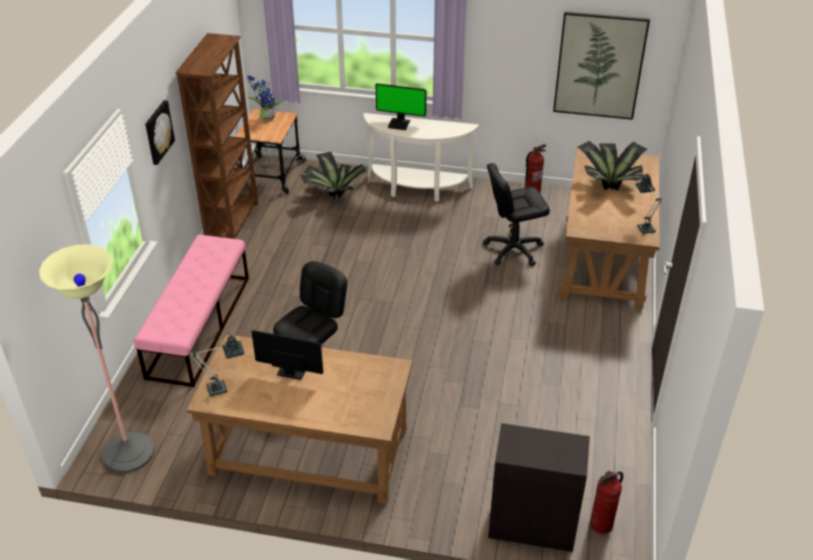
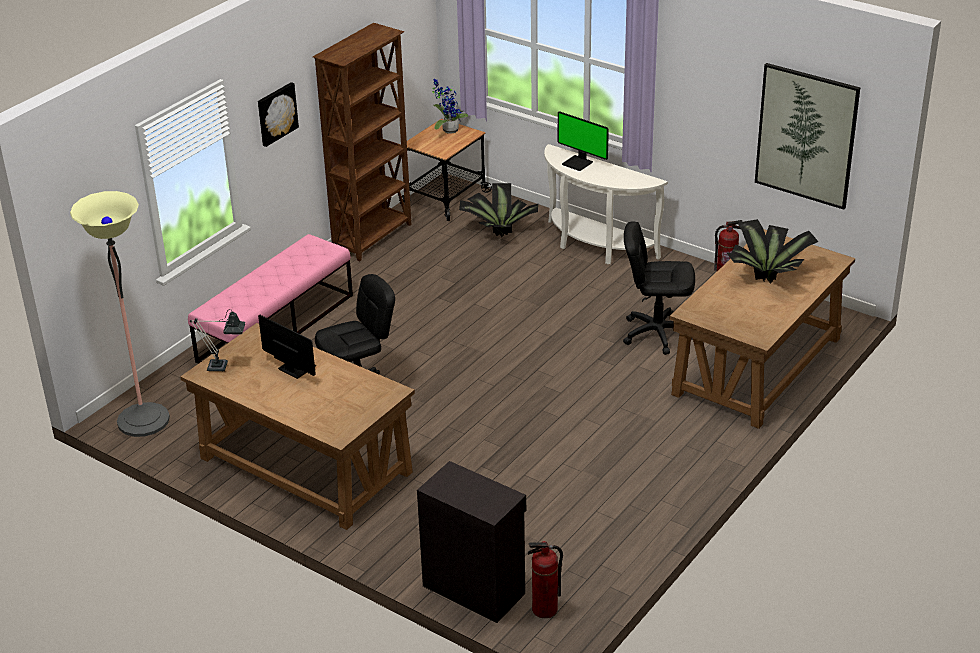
camera: 25 degrees right, 5 degrees down
table lamp [636,173,662,234] -> none

